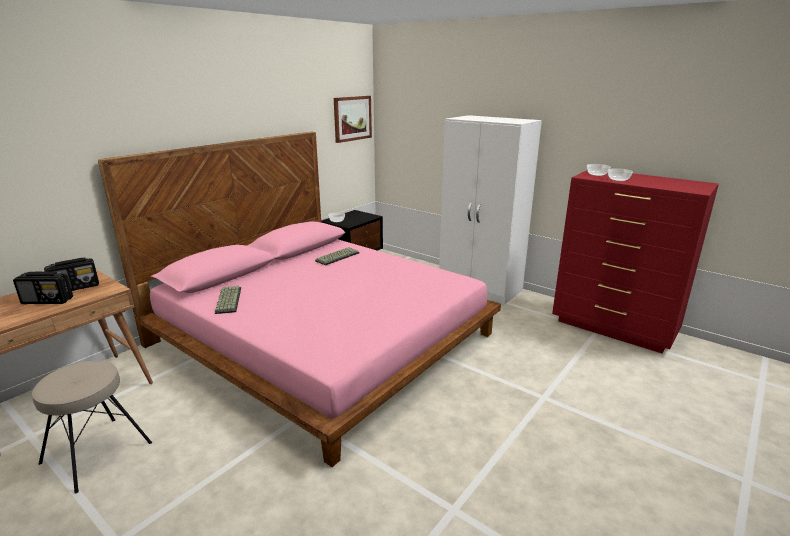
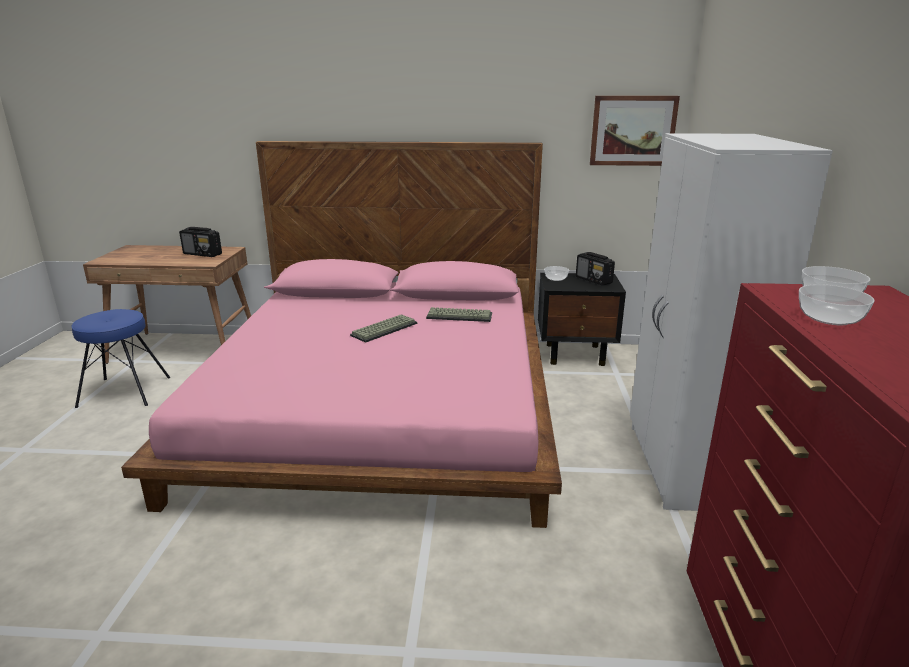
camera: 55 degrees right, 0 degrees up
radio [13,271,73,304] -> radio moved to [576,252,615,286]
beige stool [32,361,152,494] -> blue stool [71,309,171,408]
keyboard [215,286,241,314] -> keyboard moved to [350,314,417,343]

